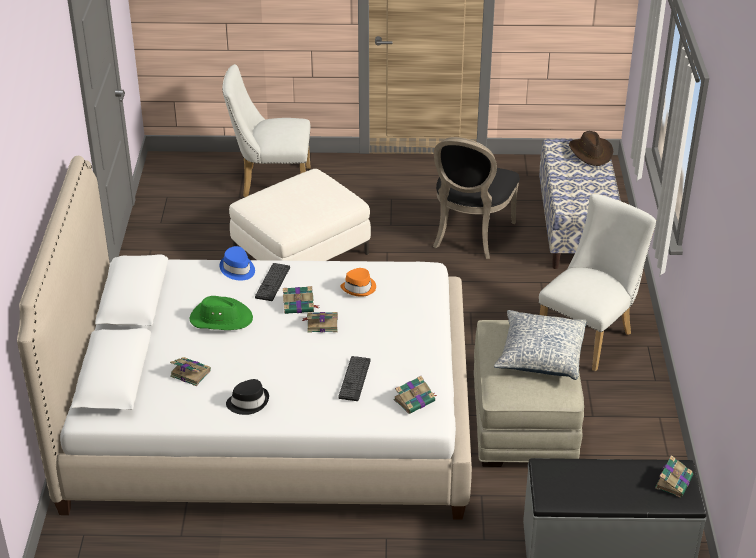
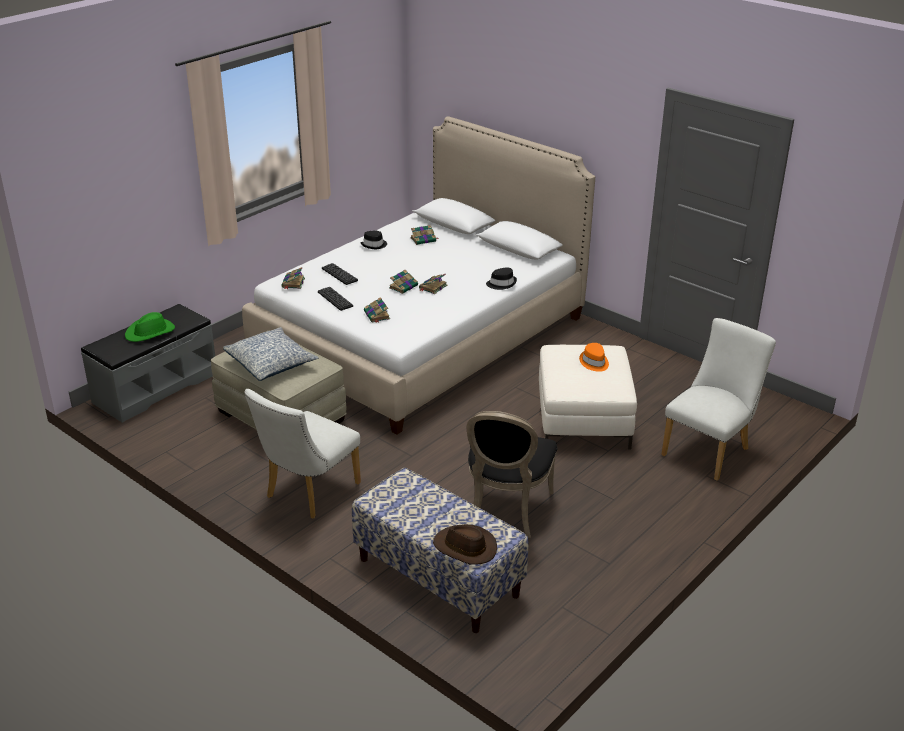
camera: 130 degrees right, 5 degrees down
green hat [190,296,253,330] -> green hat moved to [125,312,175,342]
blue hat [220,246,255,280] -> black hat [486,267,517,290]
keyboard [255,263,290,301] -> keyboard moved to [318,287,353,311]
orange hat [340,268,376,297] -> orange hat moved to [579,343,609,372]
black chair [433,137,520,259] -> black chair turned 135 degrees counterclockwise [467,411,558,538]
white chair [539,194,656,371] -> white chair turned 45 degrees clockwise [244,389,361,518]
book [655,455,693,497] -> book moved to [364,297,390,323]

